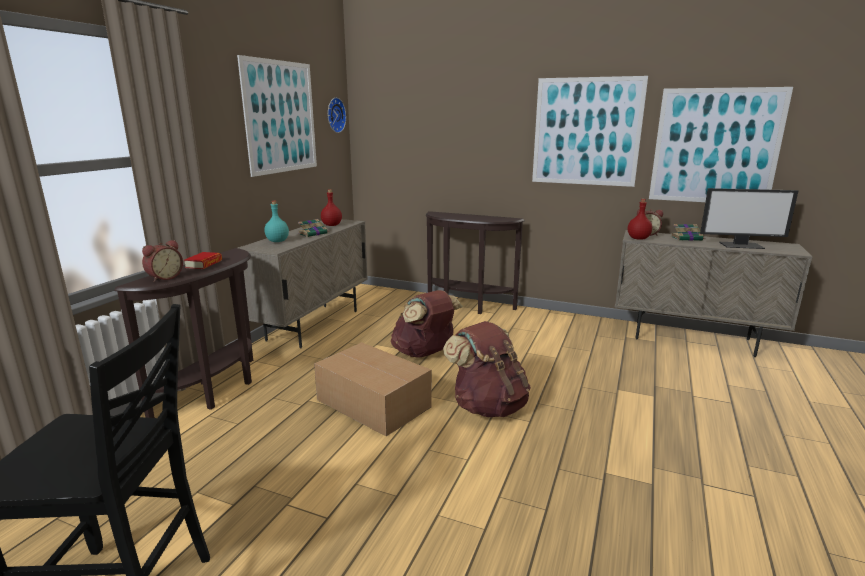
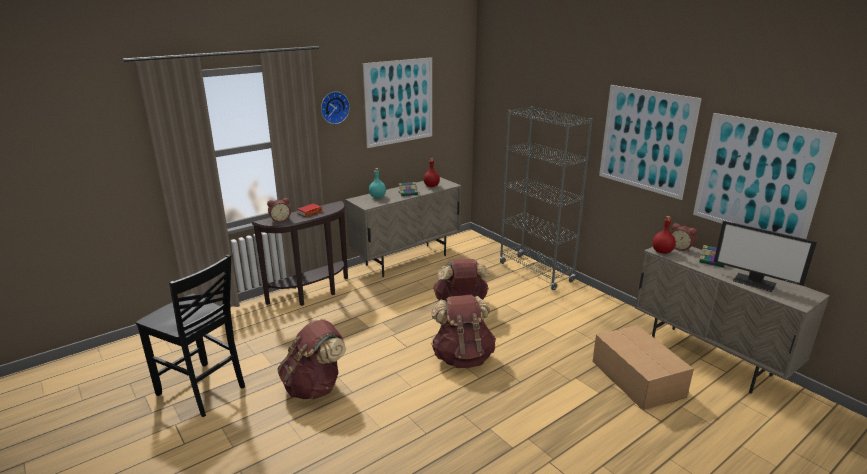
camera: 30 degrees right, 5 degrees up
cardboard box [314,342,431,437] -> cardboard box moved to [592,325,694,410]
wall clock [328,98,346,133] -> wall clock moved to [321,92,350,124]
brown console table [426,211,525,314] -> grey bookcase [499,106,593,290]
none -> brown backpack [278,319,346,399]

